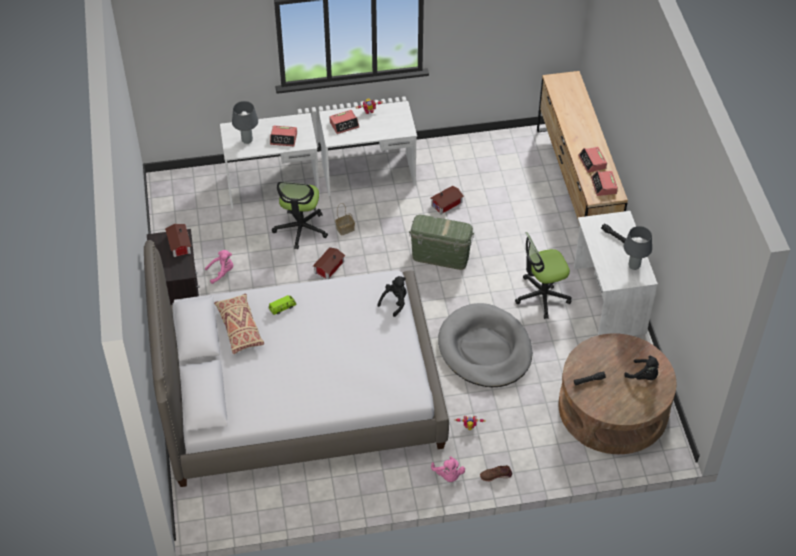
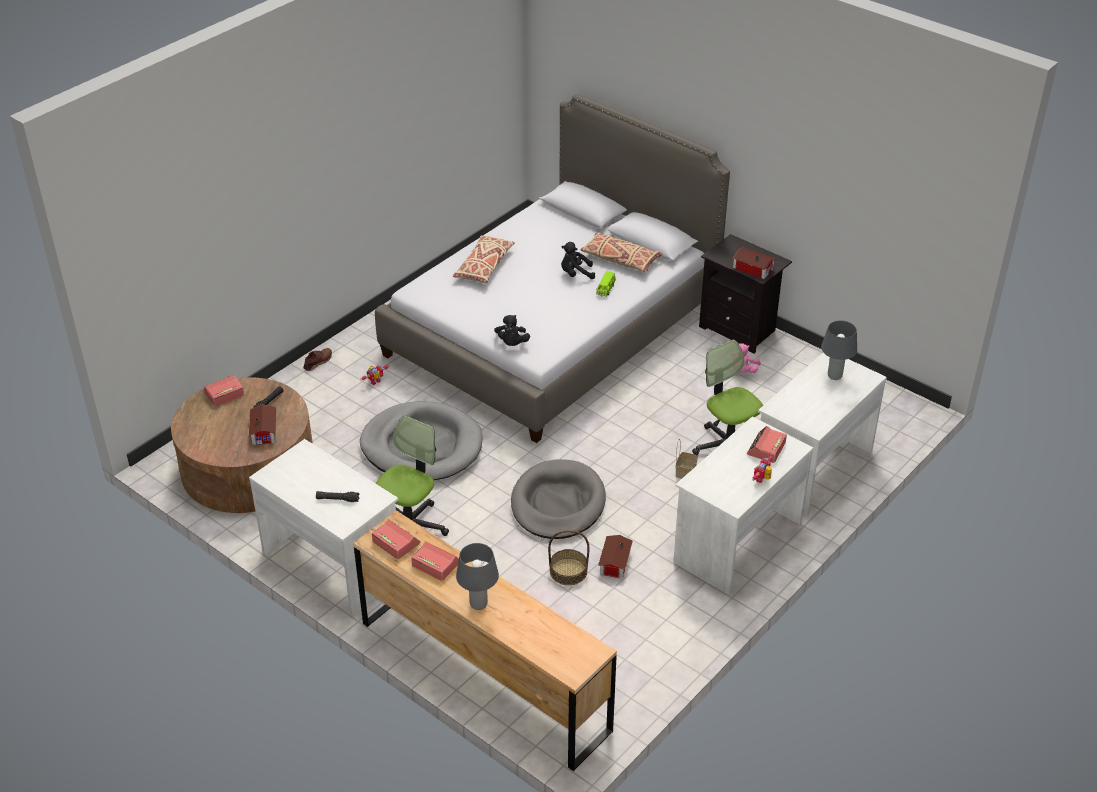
camera: 140 degrees right, 10 degrees down
alarm clock [270,125,297,146] -> alarm clock moved to [204,375,244,406]
toy house [313,247,345,279] -> toy house moved to [249,404,276,445]
green storage box [409,215,474,270] -> grey dog bed [511,459,606,539]
pink plush toy [431,456,465,482] -> none
grey table lamp [624,226,652,270] -> grey table lamp moved to [456,543,499,610]
black plush toy [624,356,659,380] -> black plush toy moved to [561,242,595,279]
none -> beige pillow [453,235,515,283]
none -> basket [548,530,589,585]

